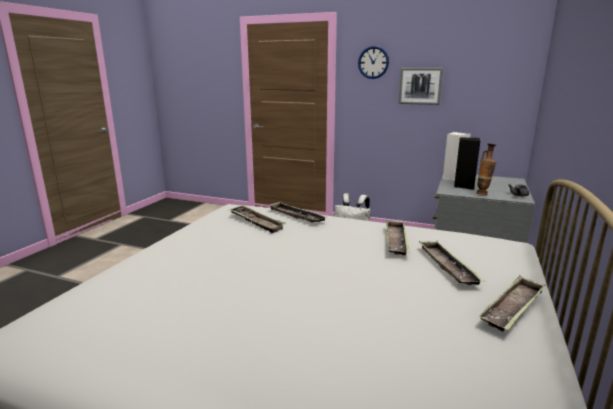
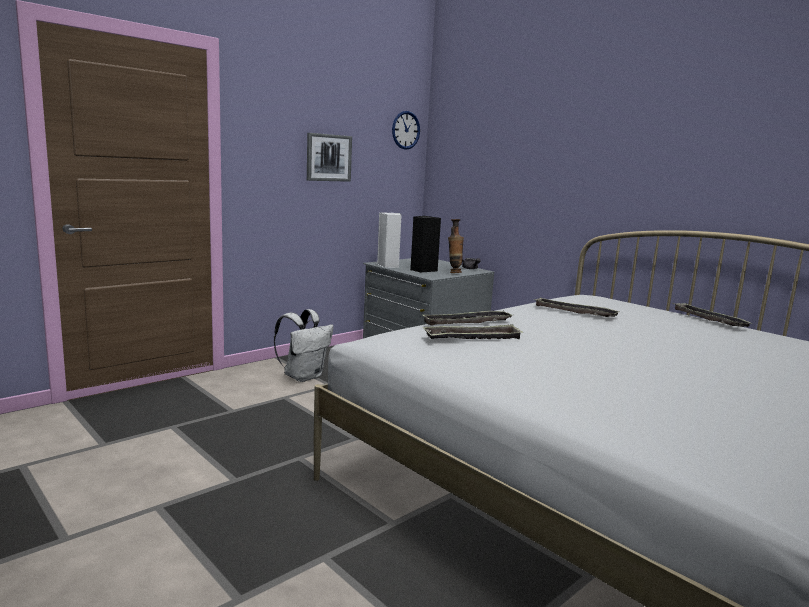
camera: 65 degrees left, 5 degrees down
wall clock [358,46,389,79] -> wall clock moved to [392,111,420,150]
tray [420,241,484,285] -> none

